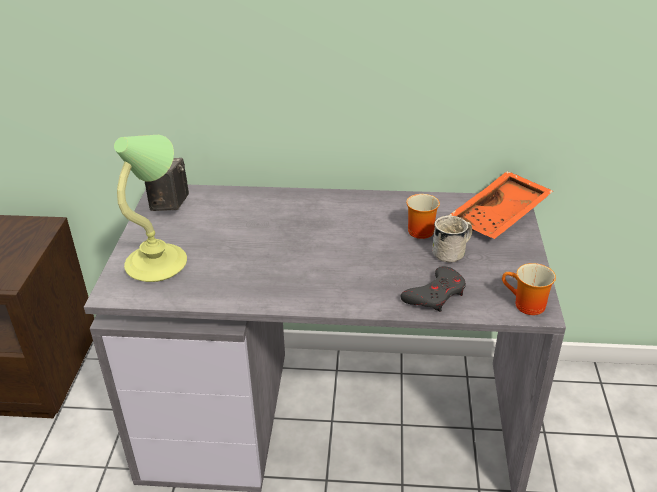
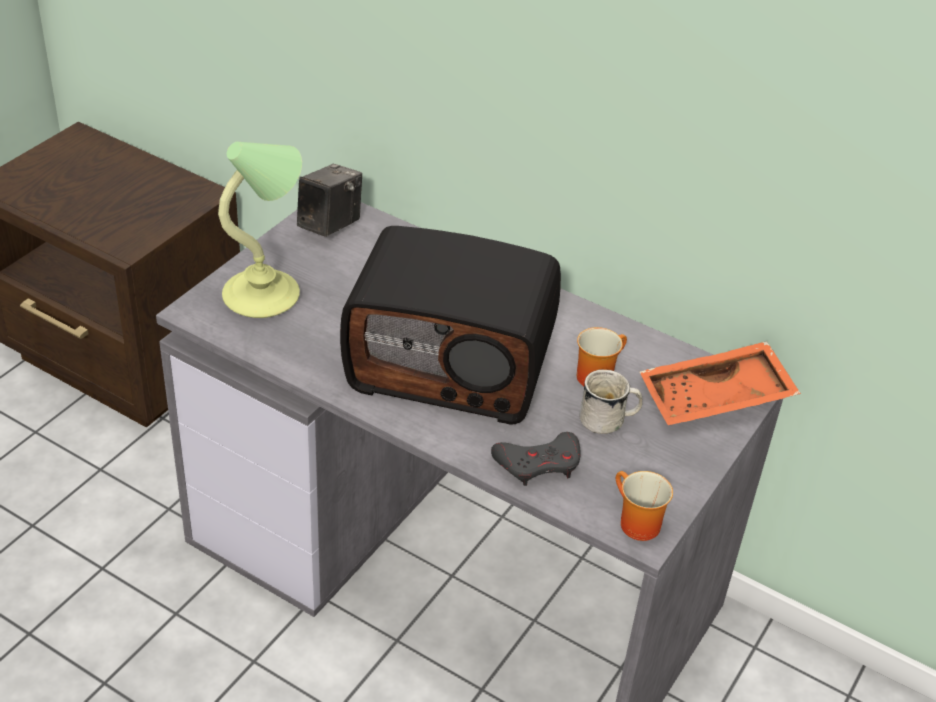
camera: 25 degrees right, 5 degrees up
none -> radio [340,226,561,425]

